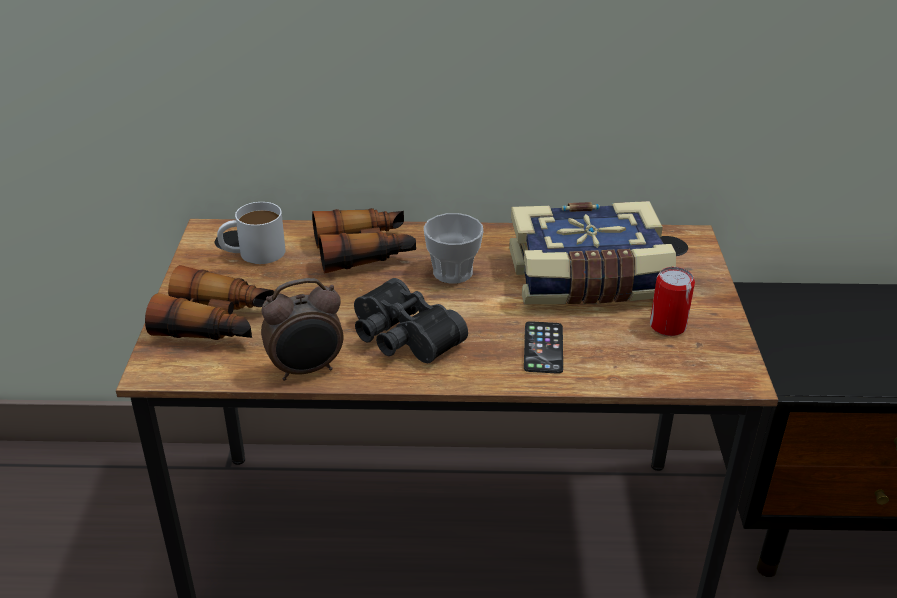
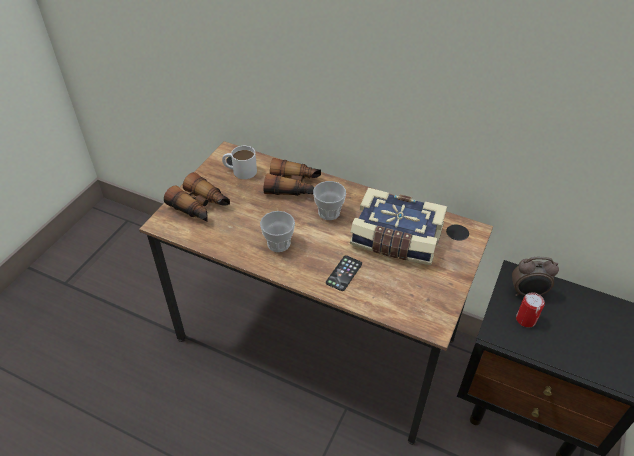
camera: 25 degrees right, 10 degrees up
alarm clock [261,278,343,381] -> alarm clock moved to [512,257,559,296]
black binoculars [354,278,468,363] -> cup [260,211,295,252]
can [650,267,695,336] -> can moved to [516,292,545,327]

